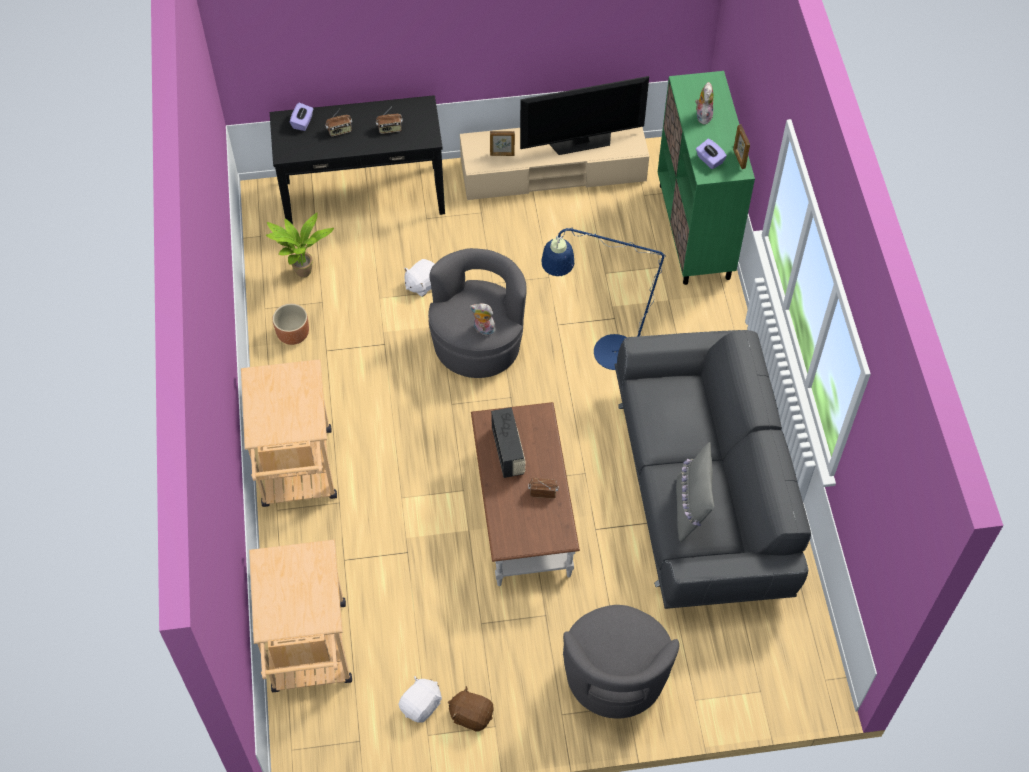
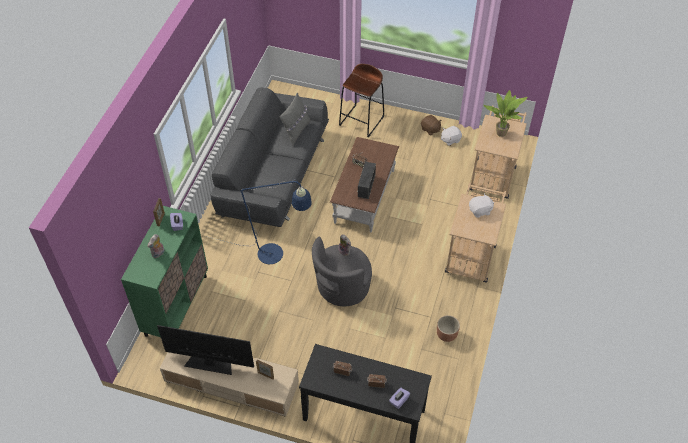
camera: 155 degrees left, 5 degrees down
potted plant [266,212,334,278] -> potted plant moved to [484,90,527,137]
white plush toy [404,259,434,297] -> white plush toy moved to [469,193,494,218]
grey armchair [563,605,679,719] -> brown stool [339,64,384,138]

